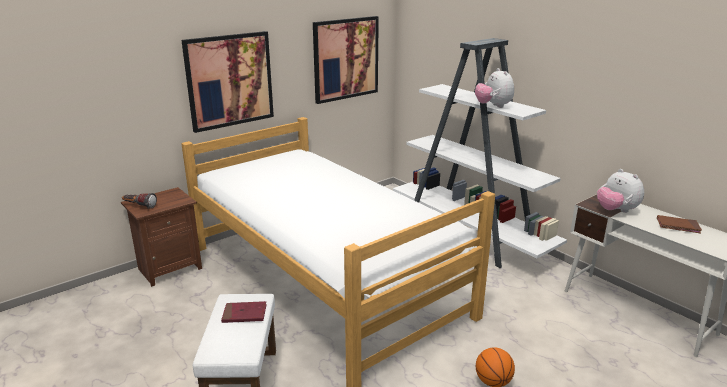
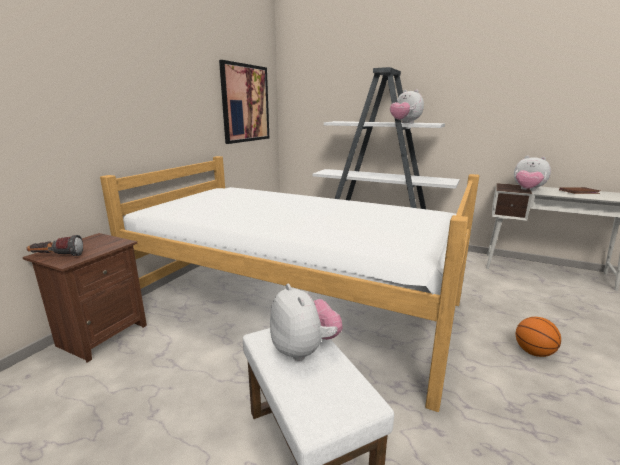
camera: 25 degrees left, 5 degrees down
picture [181,31,274,133] -> none
red book [221,301,267,323] -> plush toy [270,284,342,361]

